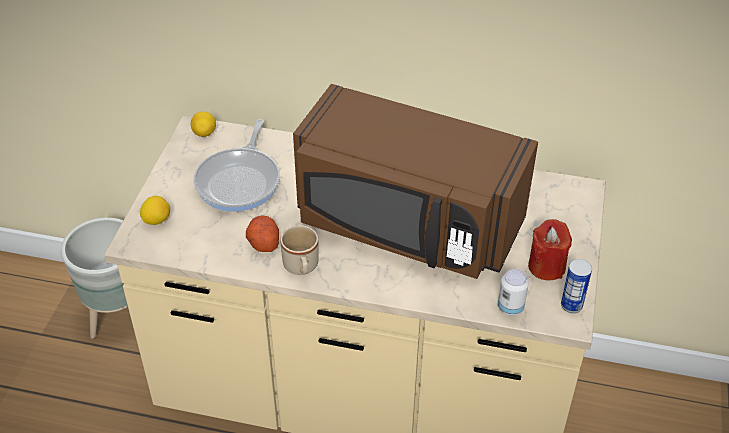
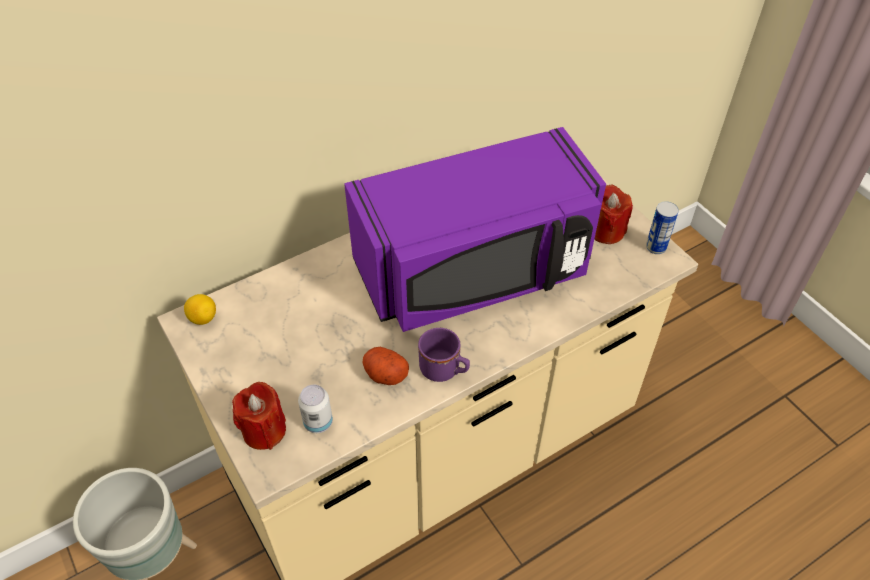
camera: 45 degrees left, 5 degrees up
lemon [140,196,170,225] -> red candle [232,382,286,450]
frying pan [193,119,280,212] -> none
beige mug [280,225,319,275] -> purple mug [418,328,470,382]
brown microwave [293,84,538,279] -> purple microwave [344,127,606,332]
can [498,269,529,315] -> can moved to [298,385,333,433]

